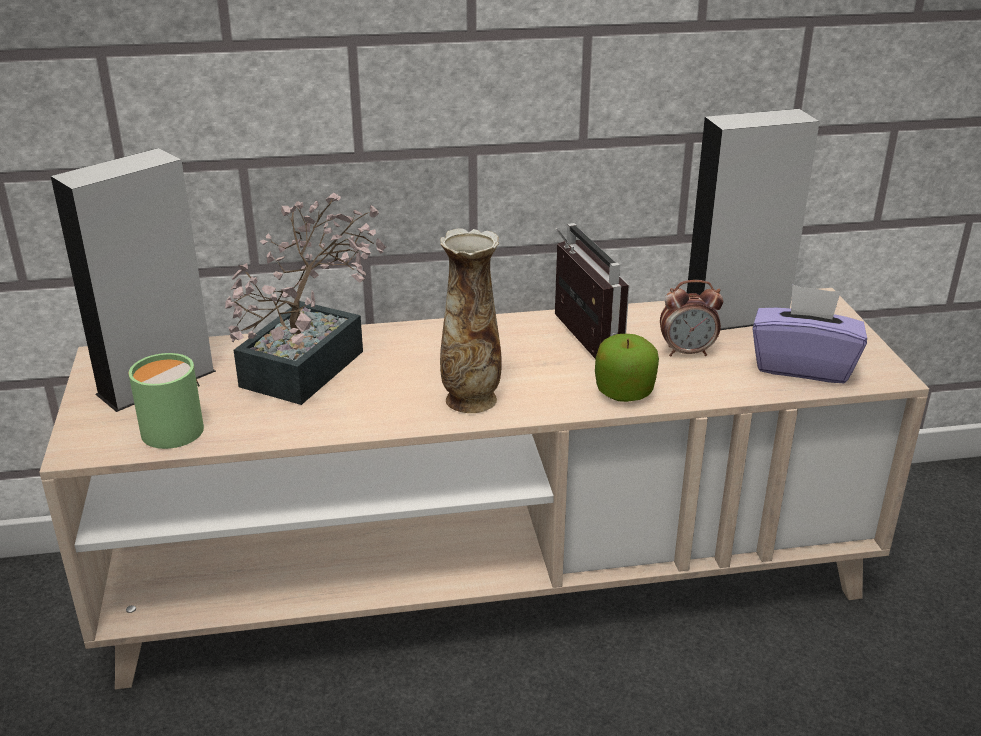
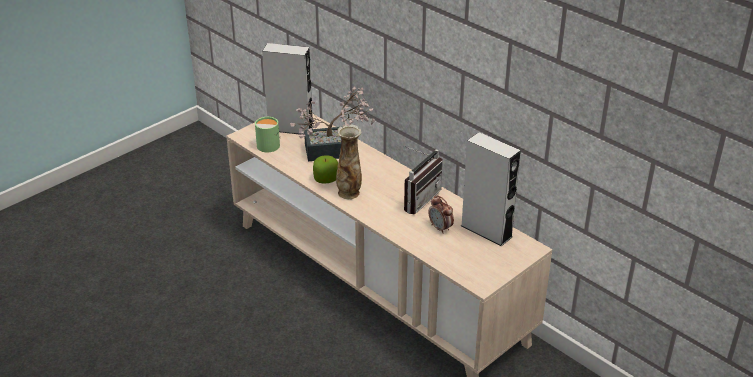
camera: 55 degrees right, 5 degrees up
apple [595,334,659,402] -> apple moved to [313,155,338,184]
purple tissue box [752,284,867,383] -> none

